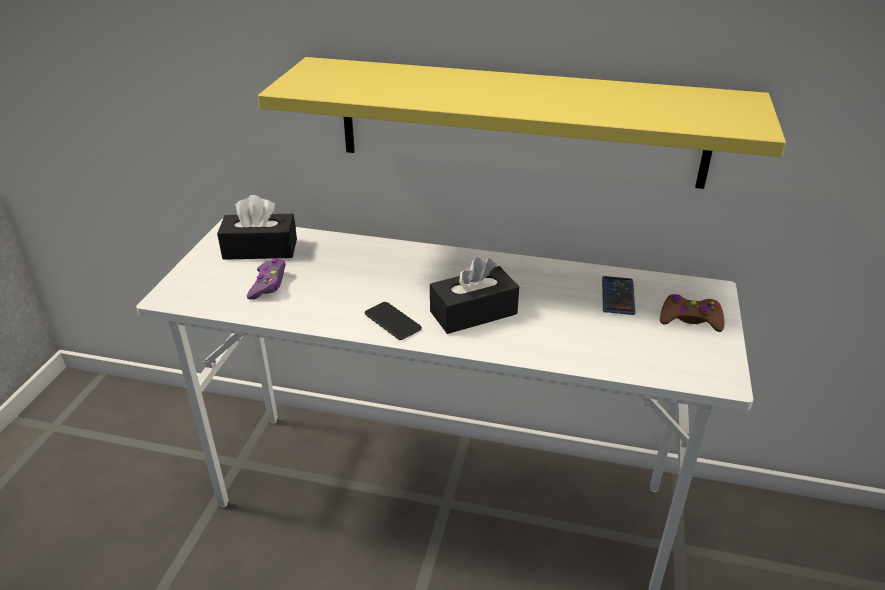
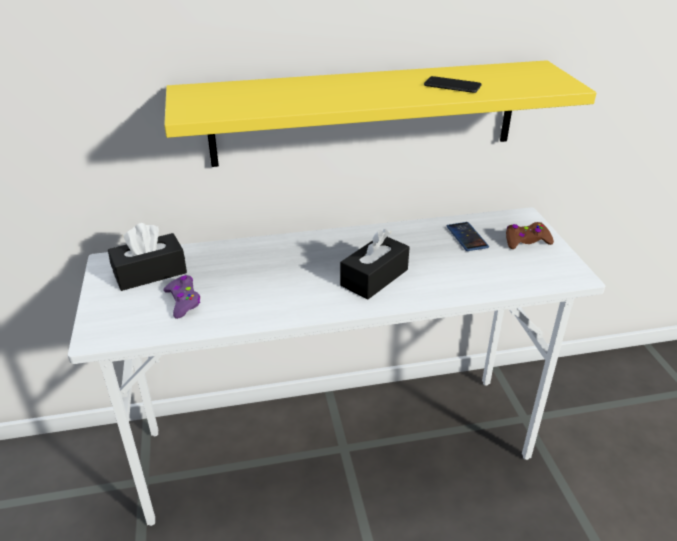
camera: 25 degrees left, 0 degrees up
phone [365,302,422,340] -> phone moved to [424,76,482,93]

